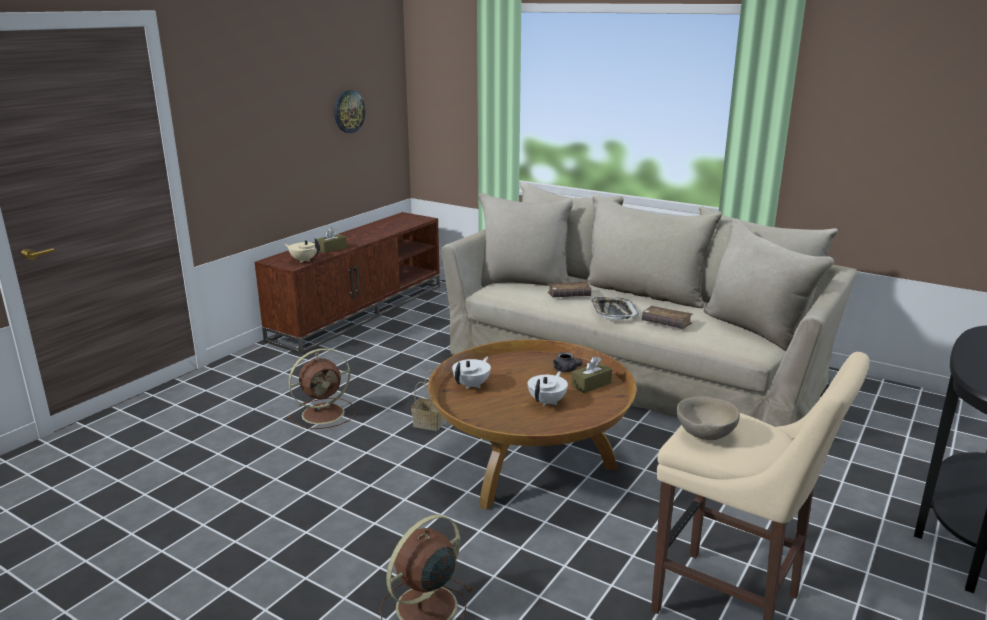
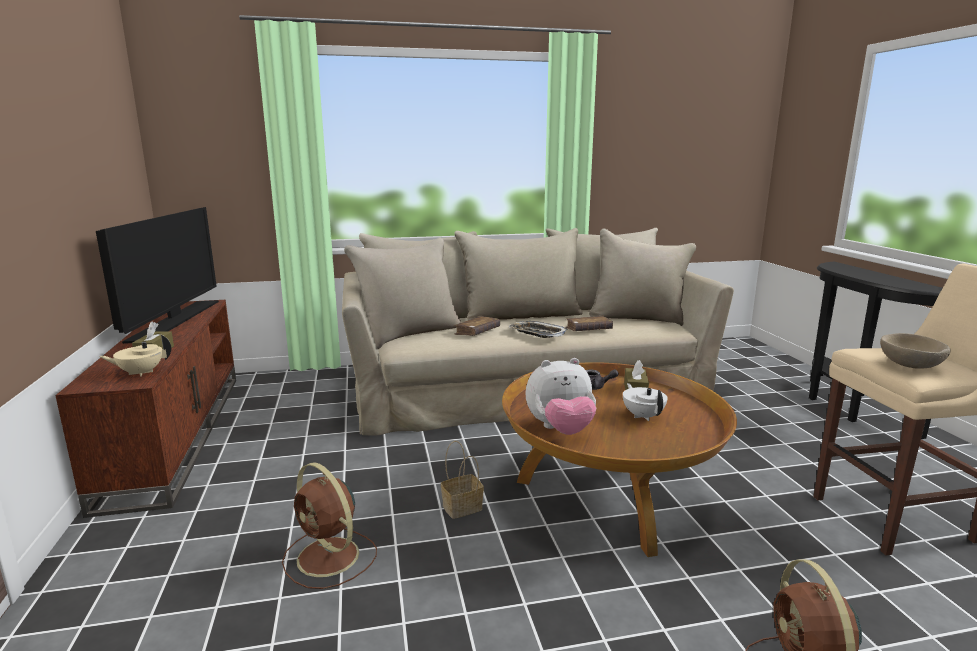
camera: 45 degrees left, 5 degrees down
brown fan [288,348,356,429] -> brown fan turned 120 degrees clockwise [282,462,377,589]
wall clock [334,90,365,133] -> none
white teapot [452,357,491,389] -> plush toy [526,358,596,435]
none -> television [96,207,219,344]

